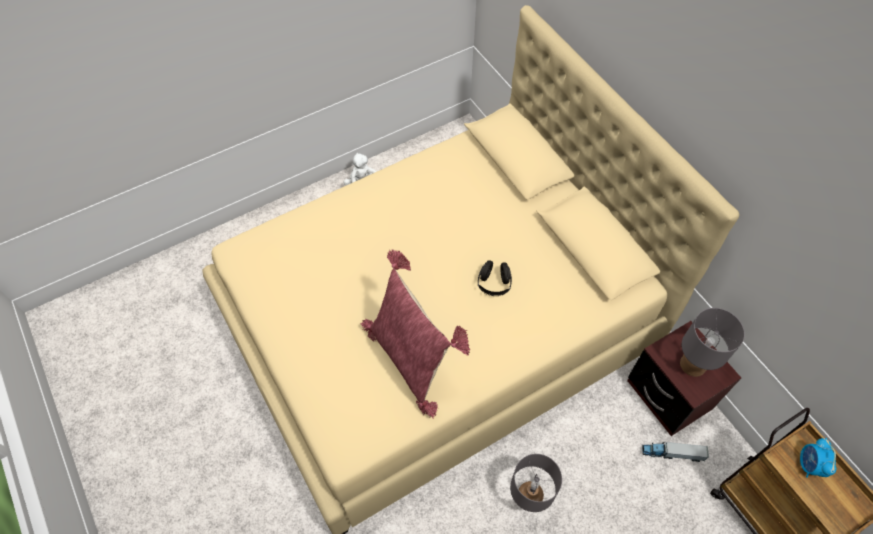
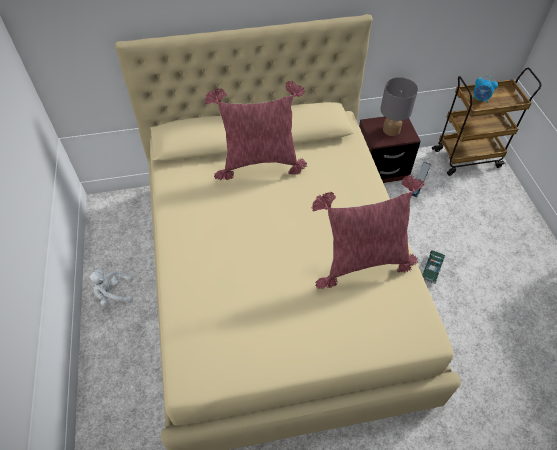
camera: 70 degrees left, 5 degrees down
black headphones [478,260,512,296] -> none
grey table lamp [510,454,562,512] -> toy car [422,250,445,284]
none -> red pillow [205,80,308,181]

